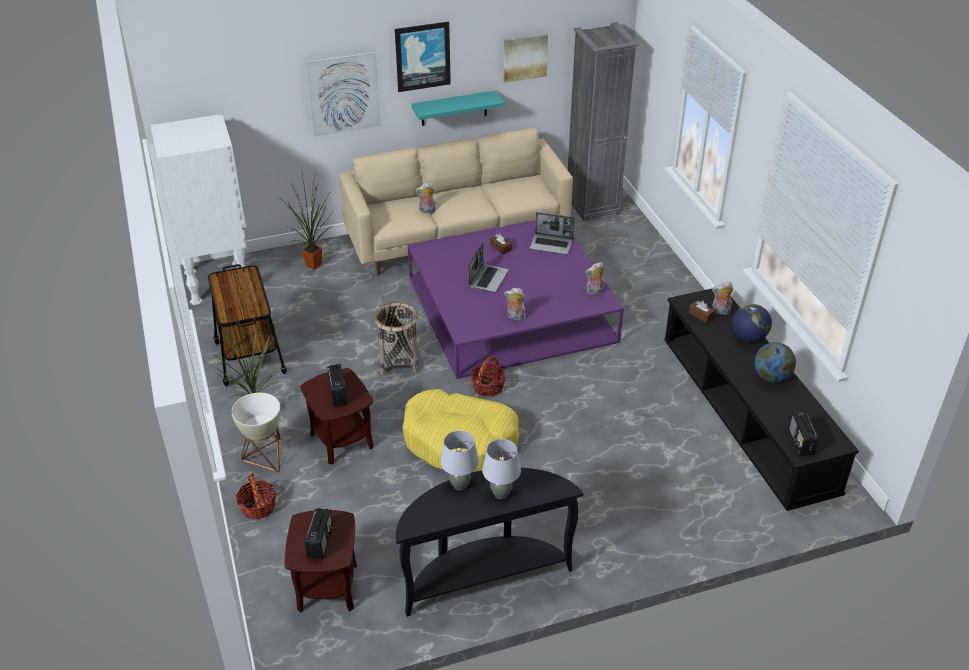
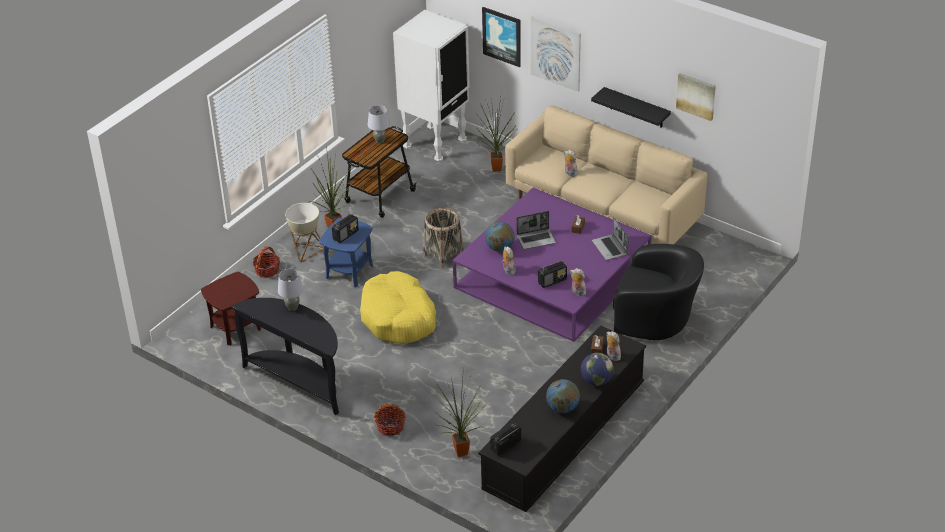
camera: 55 degrees right, 0 degrees up
brown side table [300,368,374,465] -> blue side table [319,218,373,287]
radio [305,508,333,559] -> radio moved to [538,261,567,288]
picture [395,22,451,92] -> picture moved to [482,7,521,67]
turquoise shelf [412,90,505,126] -> black shelf [591,87,671,128]
basket [471,357,506,397] -> basket moved to [374,403,406,436]
grey table lamp [482,439,521,499] -> grey table lamp moved to [368,105,390,144]
grey cabinet [568,22,639,222] -> none
none -> potted plant [434,368,485,457]
none -> globe [485,222,515,252]
none -> black armchair [613,244,704,341]

